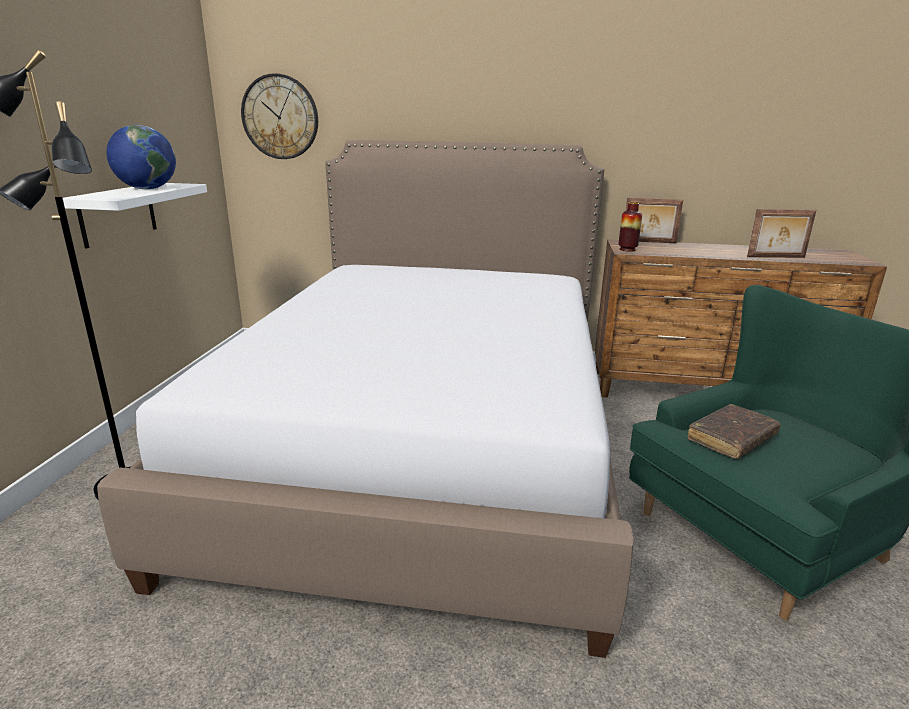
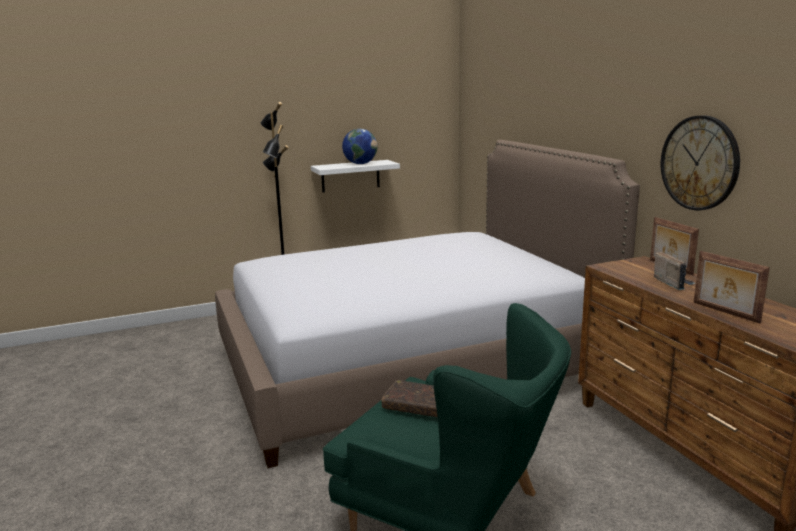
camera: 60 degrees right, 5 degrees down
wall clock [241,73,318,159] -> wall clock moved to [661,115,740,210]
vase [618,202,642,252] -> none
none -> radio [654,251,696,290]

